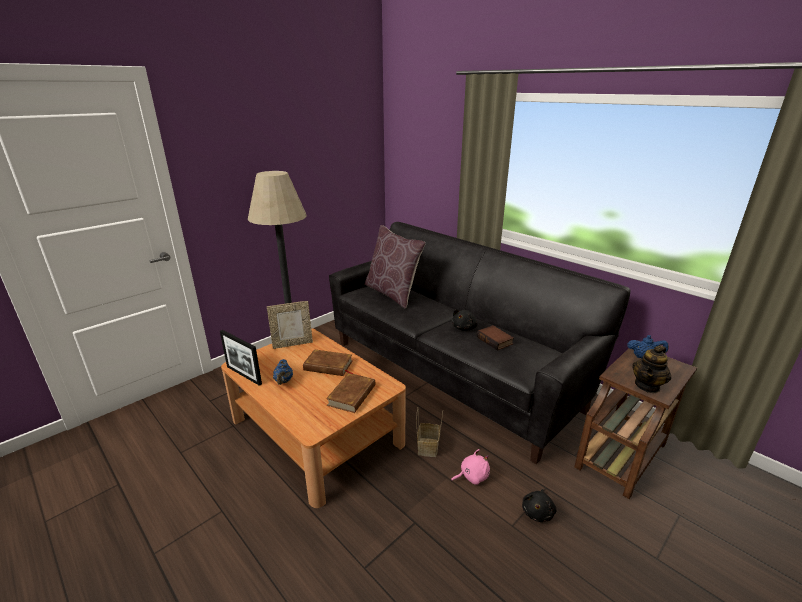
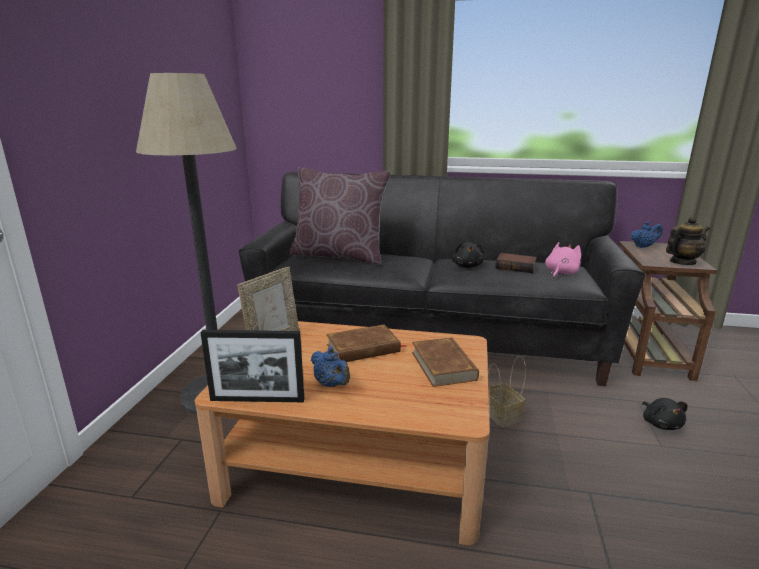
camera: 35 degrees left, 5 degrees down
pink plush toy [451,449,490,485] -> pink plush toy moved to [545,242,581,278]
teapot [632,346,671,393] -> teapot turned 120 degrees counterclockwise [666,216,710,265]

